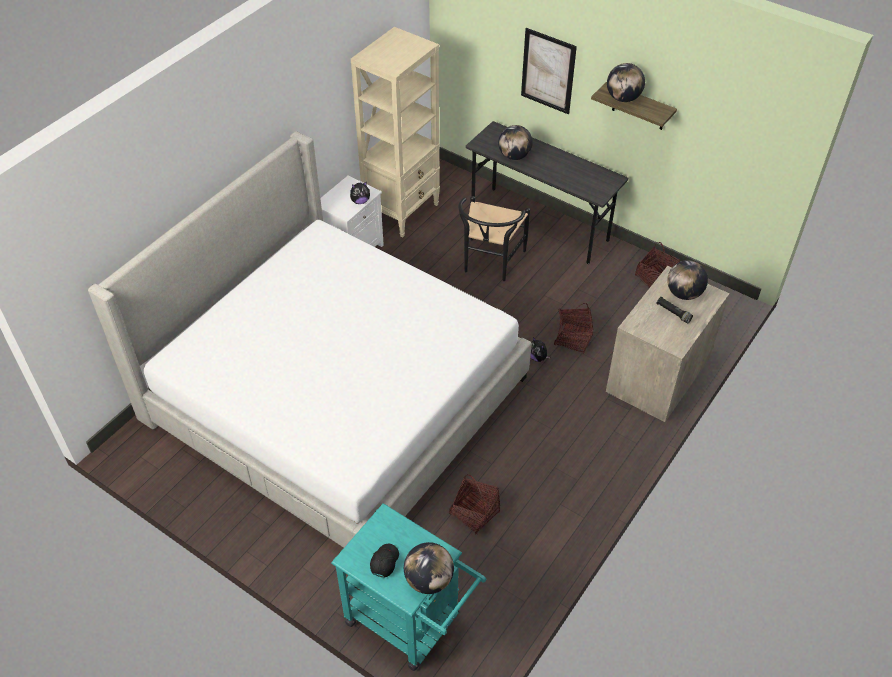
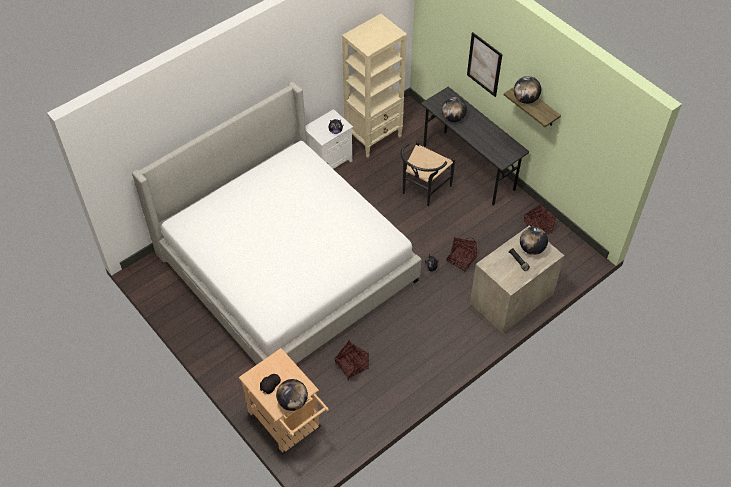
camera: 15 degrees right, 5 degrees up
turquoise cart [331,503,486,671] -> beige cart [239,348,329,455]

